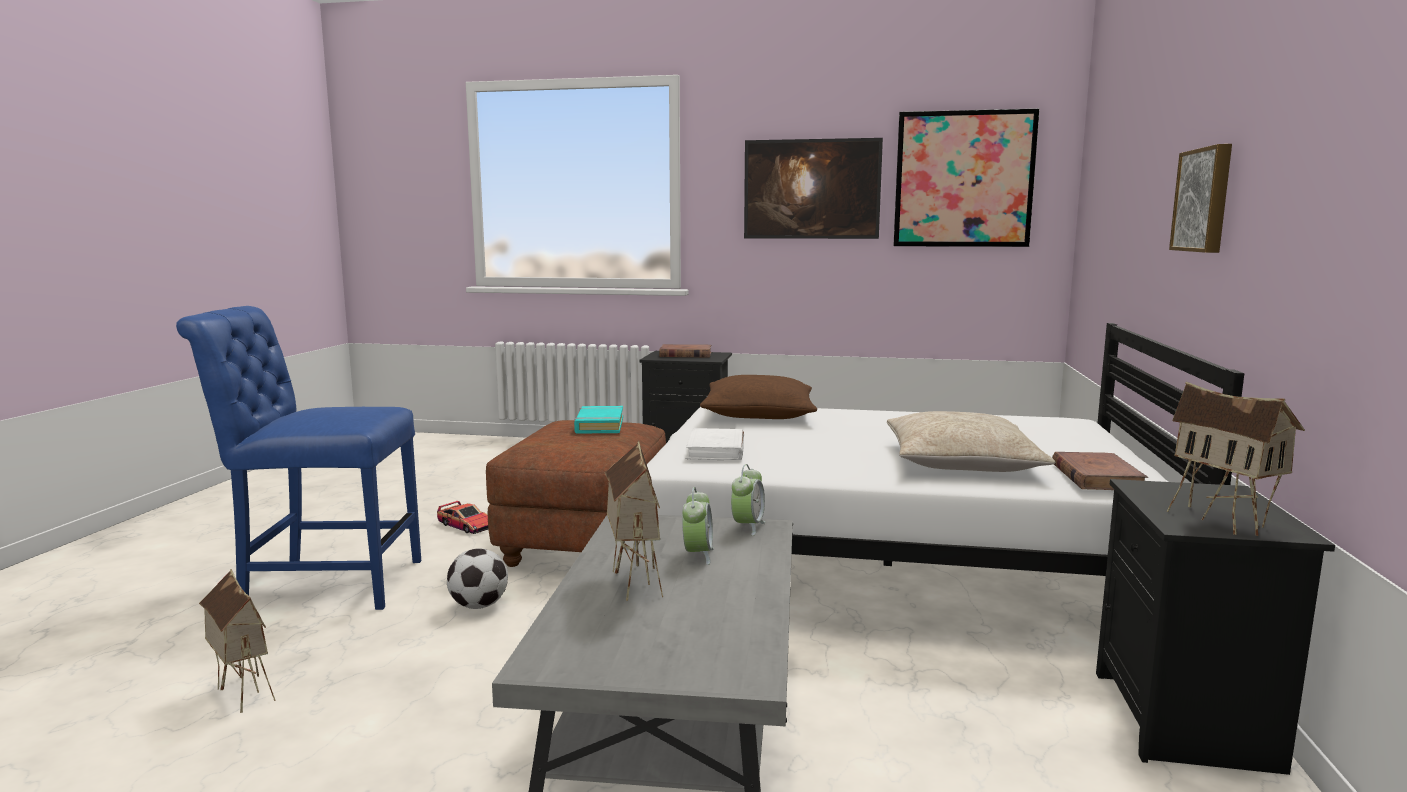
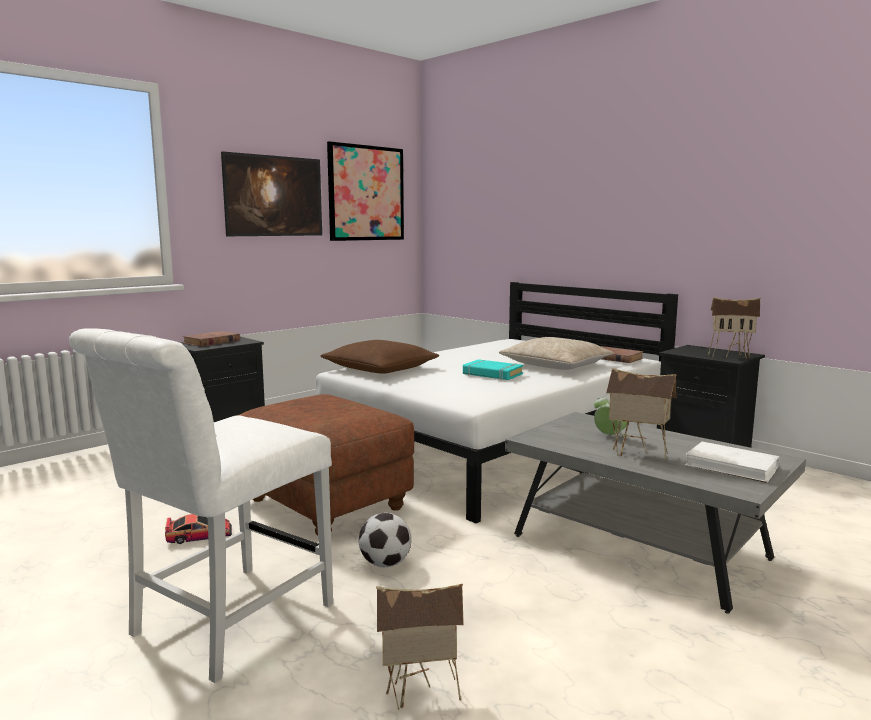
camera: 55 degrees left, 0 degrees up
blue chair [176,306,421,610] -> white chair [69,328,333,683]
turquoise book [574,406,623,434] -> turquoise book moved to [463,359,523,380]
white book [685,428,744,460] -> white book moved to [685,442,779,483]
alarm clock [731,464,766,536] -> none
picture [1169,144,1232,253] -> none

